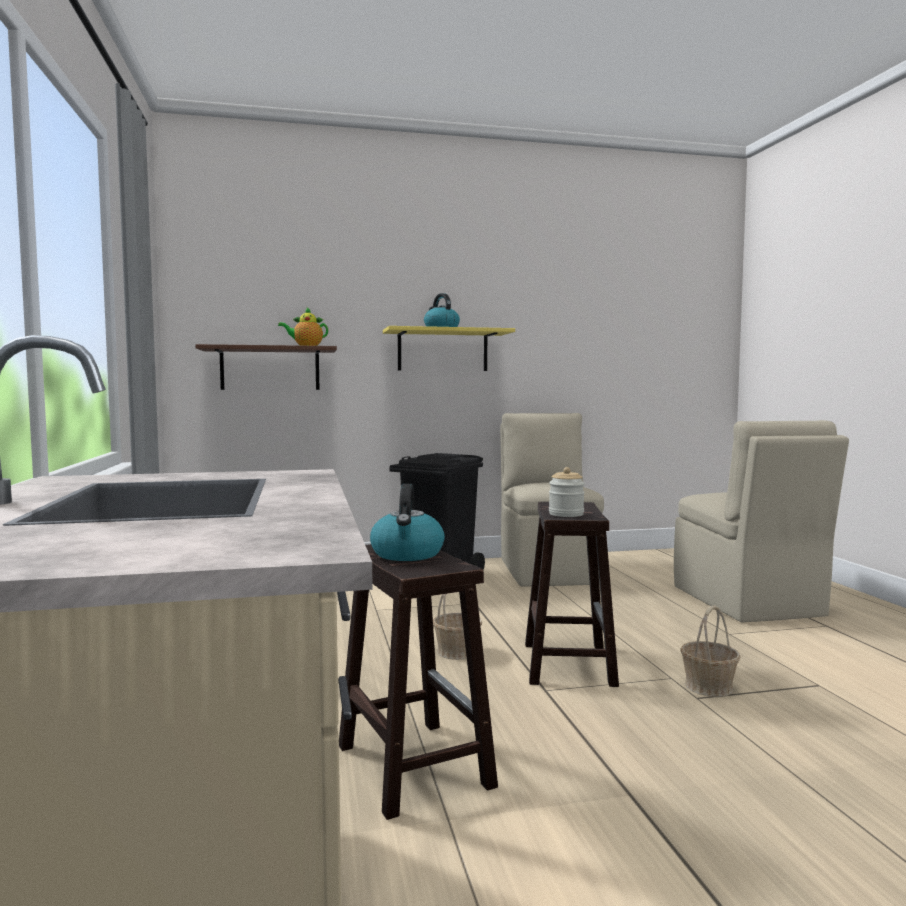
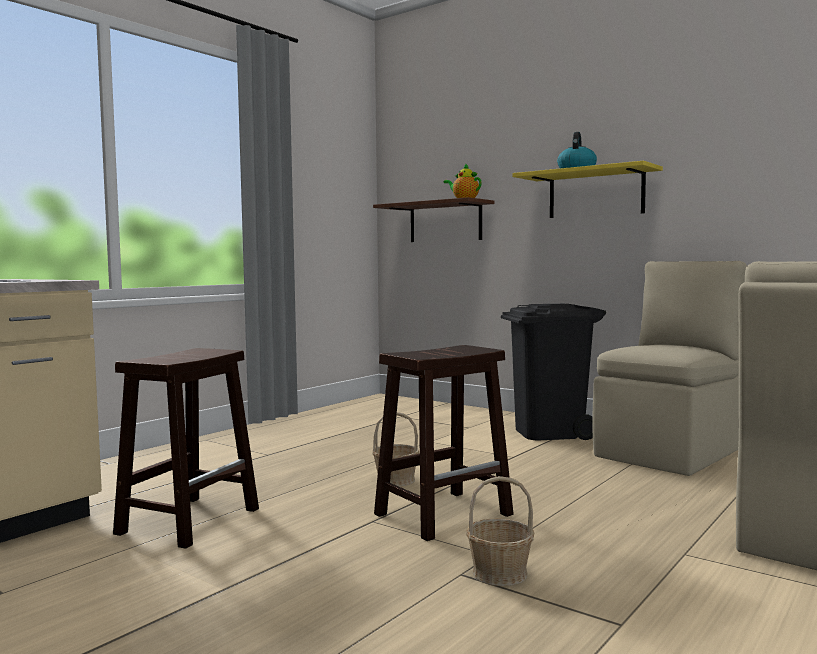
camera: 50 degrees right, 0 degrees up
kettle [370,484,445,561] -> none
jar [549,467,585,517] -> none

